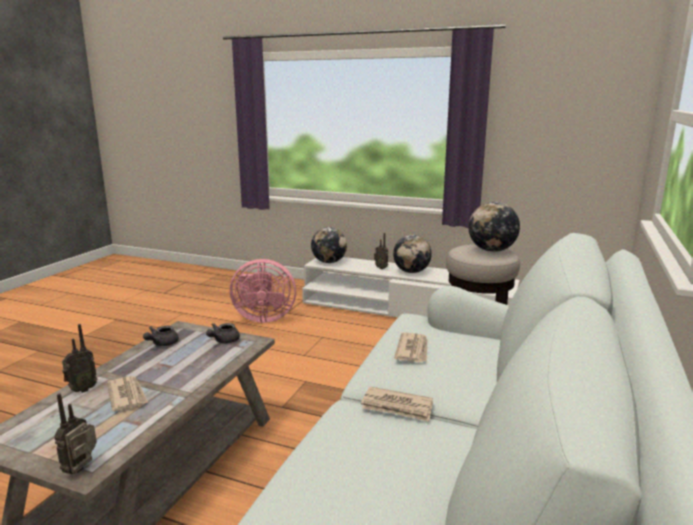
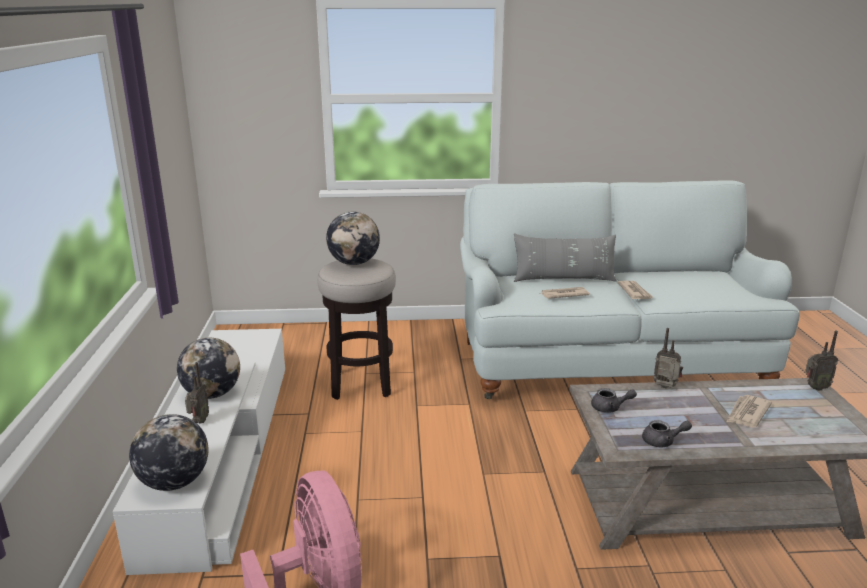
camera: 115 degrees left, 5 degrees up
radio [62,324,98,393] -> radio moved to [653,328,683,389]
none -> grey pillow [514,234,616,282]

